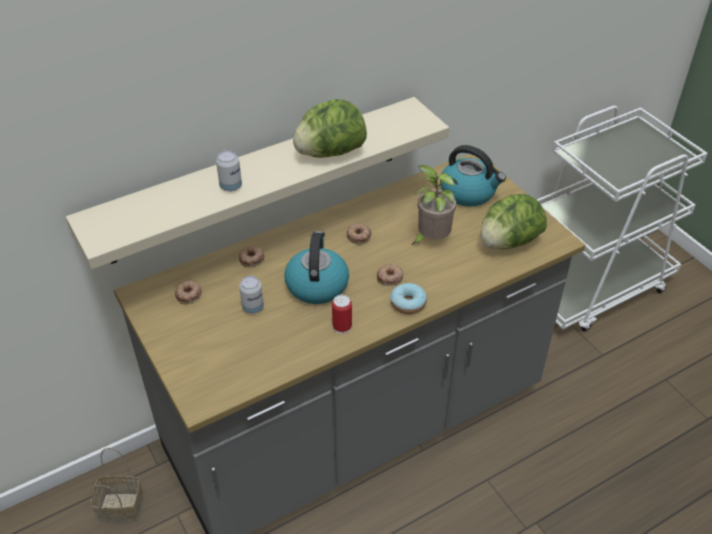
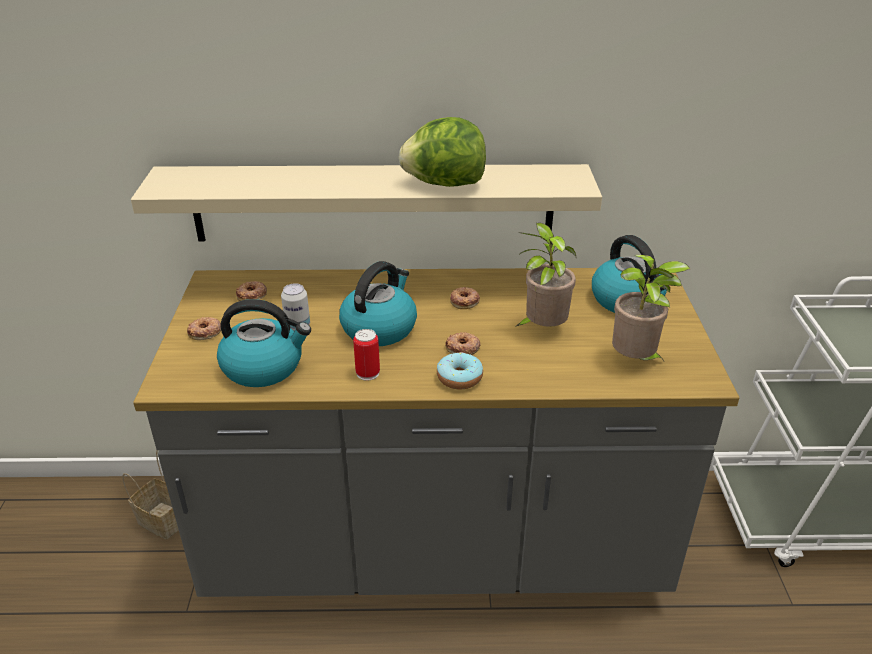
camera: 30 degrees right, 10 degrees down
can [216,150,242,192] -> none
donut [239,246,264,267] -> donut moved to [187,317,221,340]
lettuce [481,194,547,249] -> potted plant [612,255,690,364]
none -> kettle [217,299,311,387]

